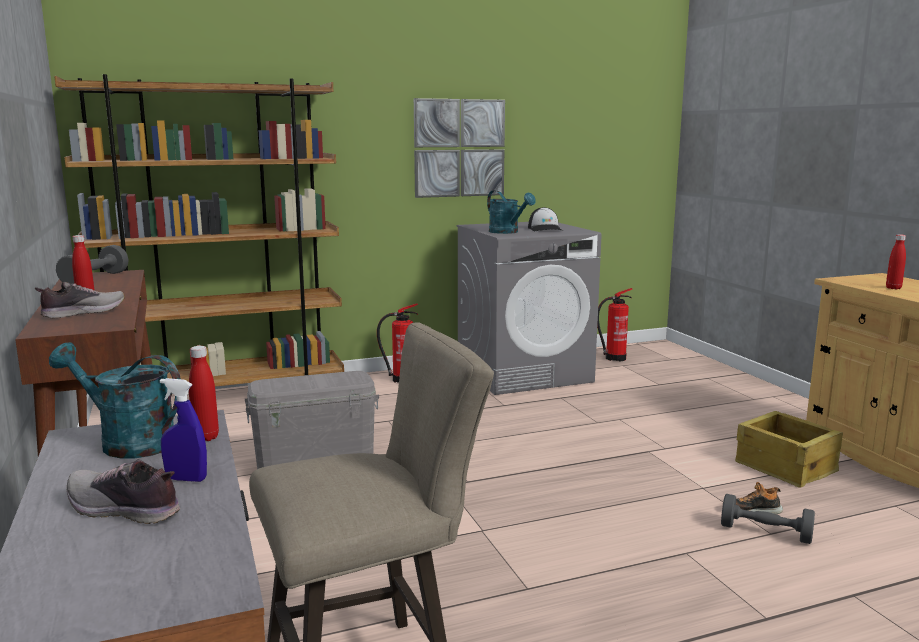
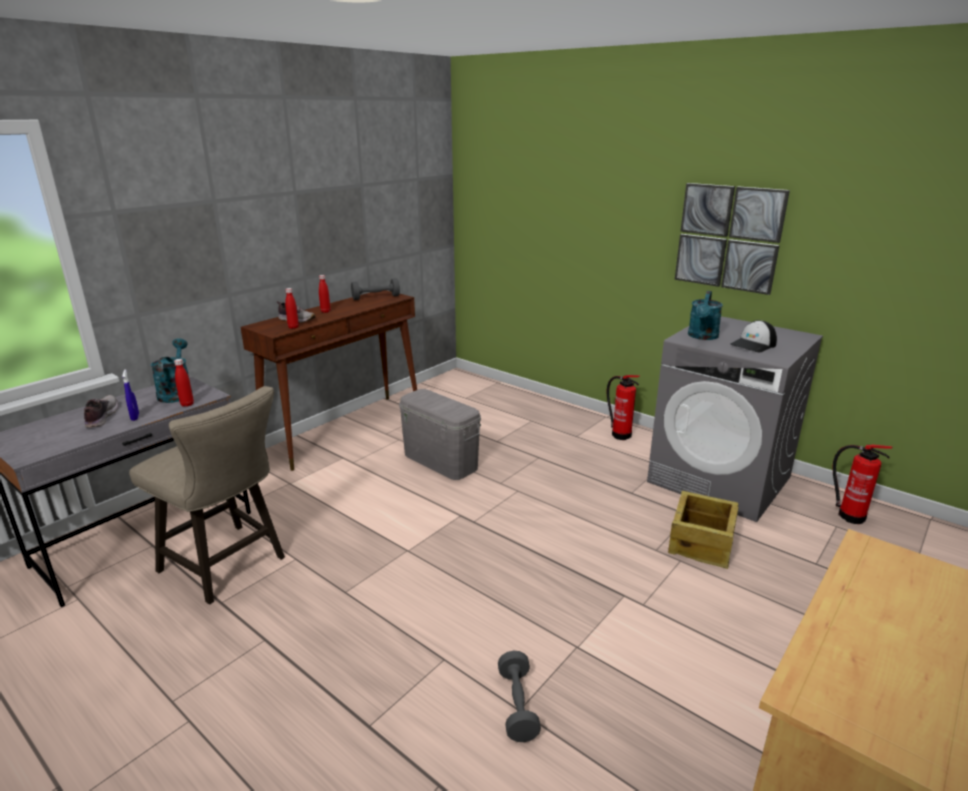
camera: 60 degrees right, 10 degrees up
brown bookcase [54,74,344,396] -> none
crate [735,411,843,488] -> crate moved to [668,491,739,569]
shoe [736,482,783,514] -> none
red bottle [886,234,906,289] -> red bottle moved to [285,288,299,329]

